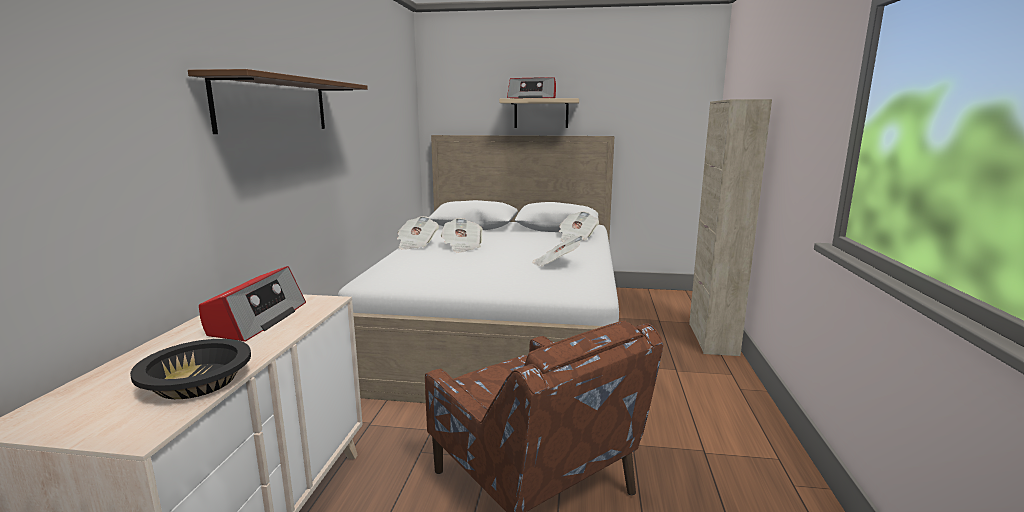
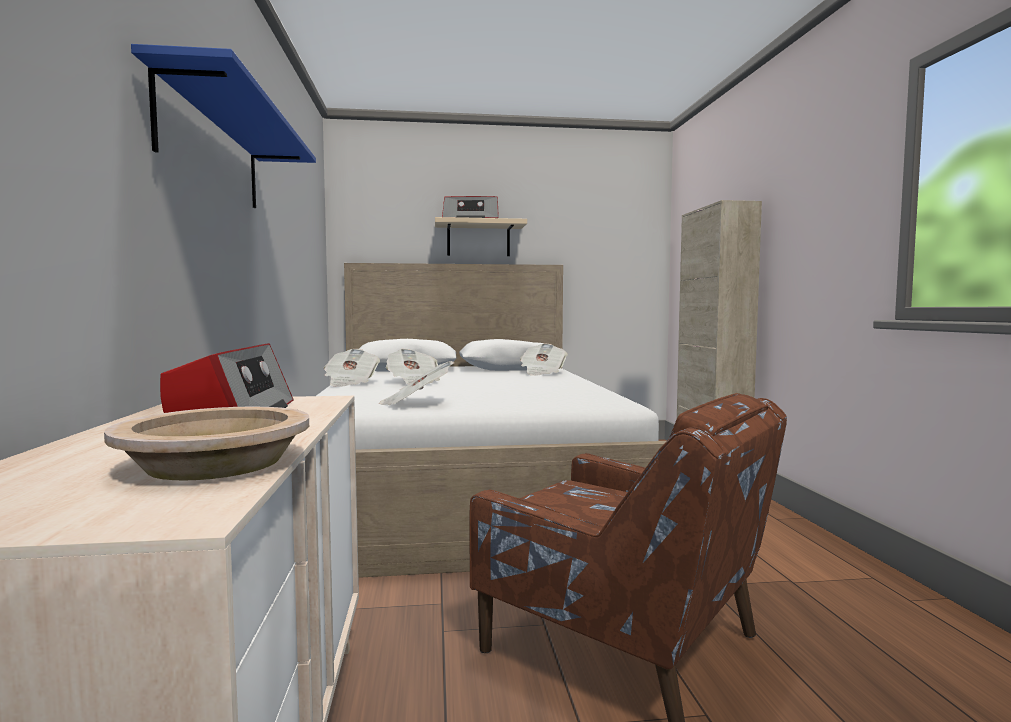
camera: 15 degrees left, 10 degrees down
black bowl [130,339,251,399] -> beige bowl [104,407,309,480]
brown shelf [188,69,368,134] -> blue shelf [131,44,316,208]
newspaper [532,236,585,267] -> newspaper moved to [379,361,454,405]

